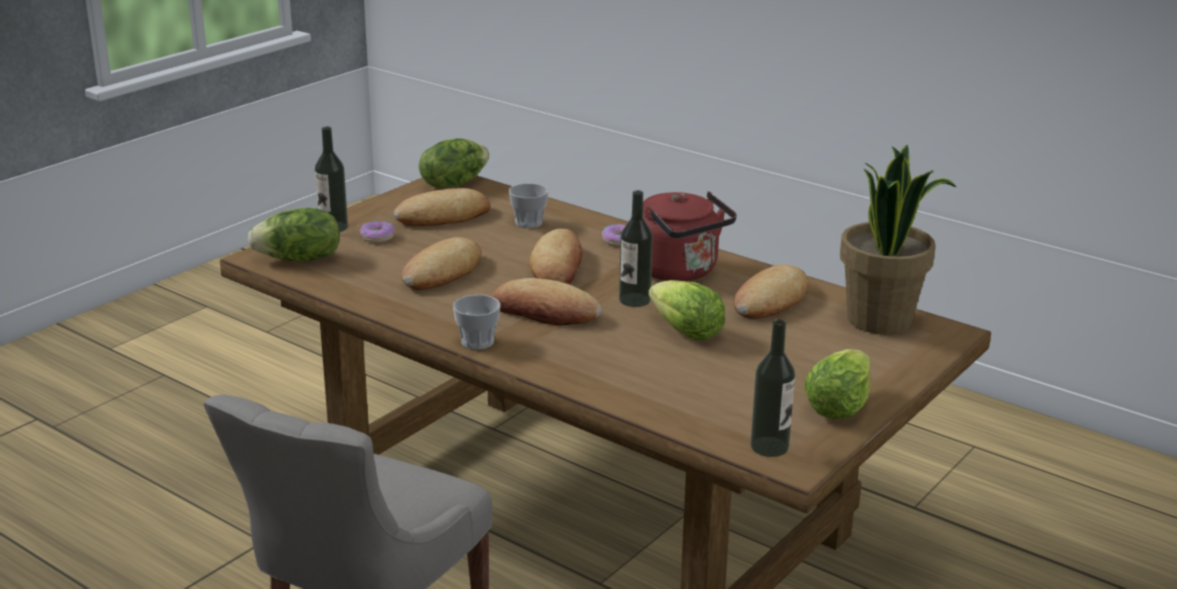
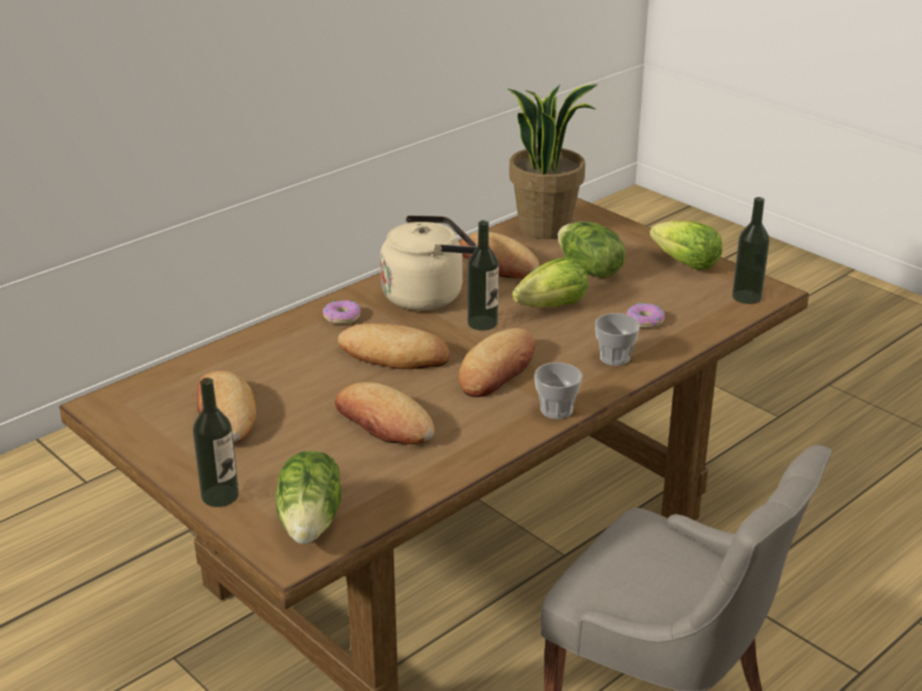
camera: 80 degrees left, 5 degrees up
donut [360,221,395,243] -> donut moved to [626,303,665,328]
lettuce [419,138,489,188] -> lettuce moved to [558,222,626,278]
cup [509,183,548,228] -> cup moved to [595,313,640,366]
red kettle [643,191,737,281] -> beige kettle [380,215,477,311]

